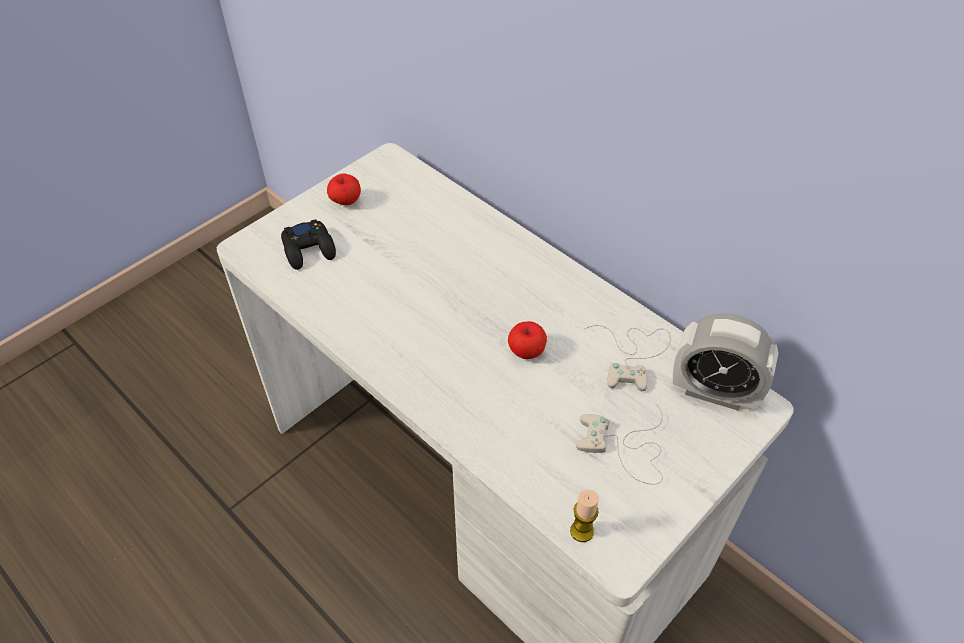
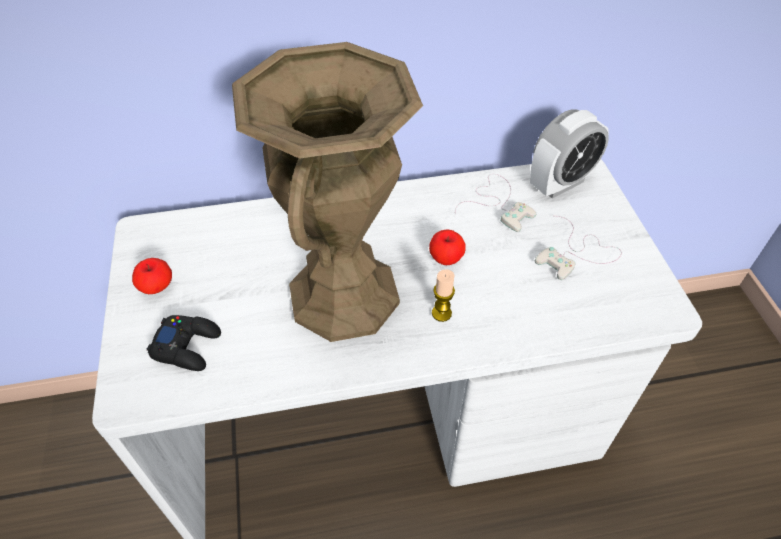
camera: 55 degrees left, 0 degrees up
candle [570,490,599,542] -> candle moved to [432,269,455,322]
none -> brown vase [232,42,423,342]

